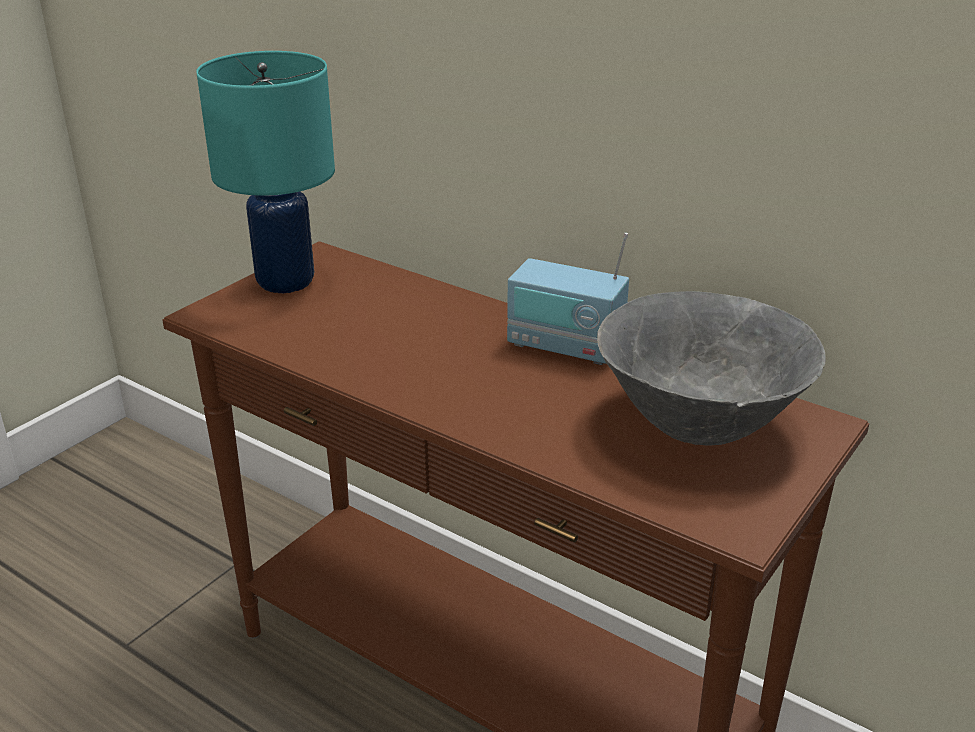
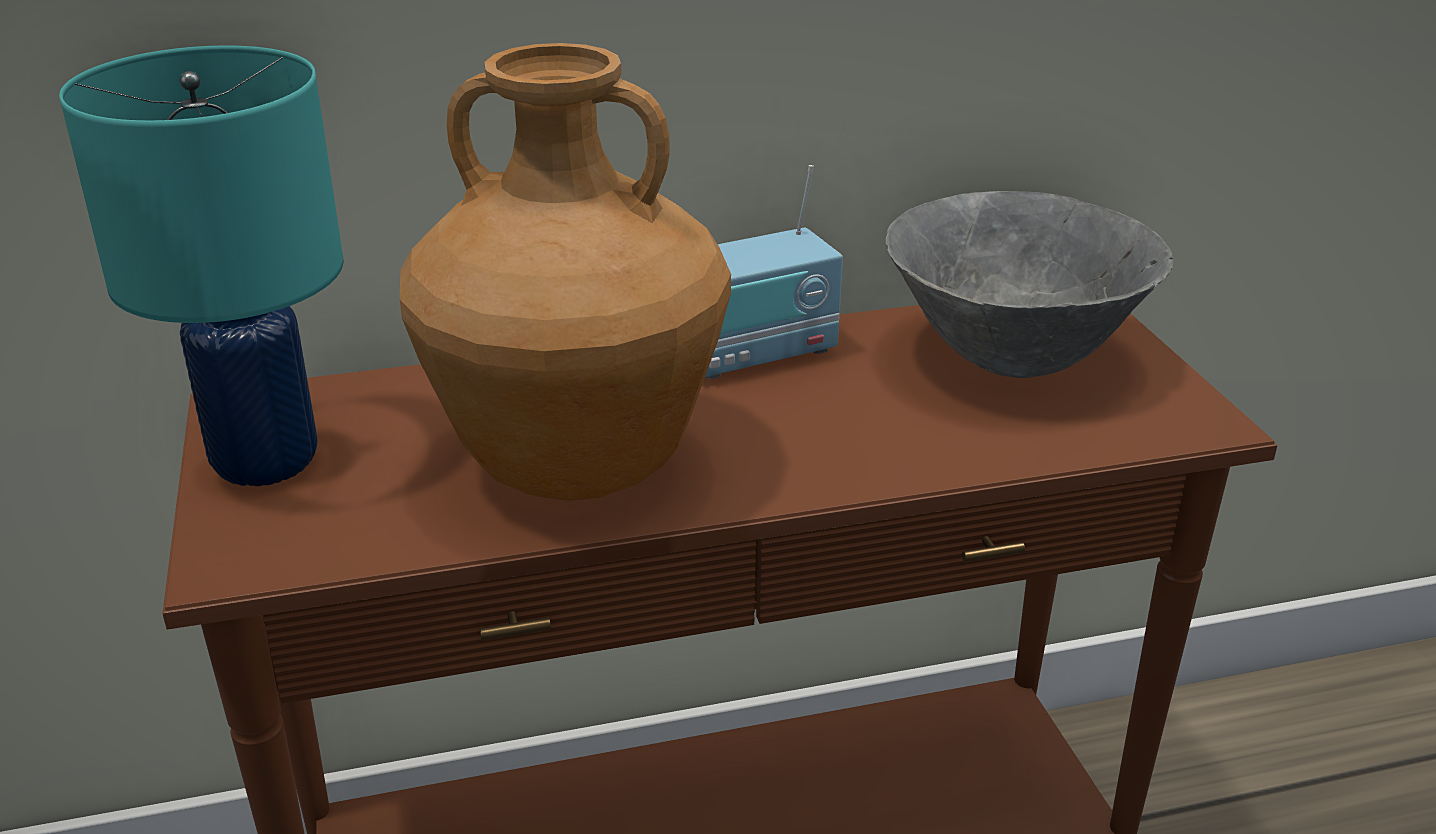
camera: 50 degrees left, 0 degrees up
none -> brown vase [399,43,731,501]

